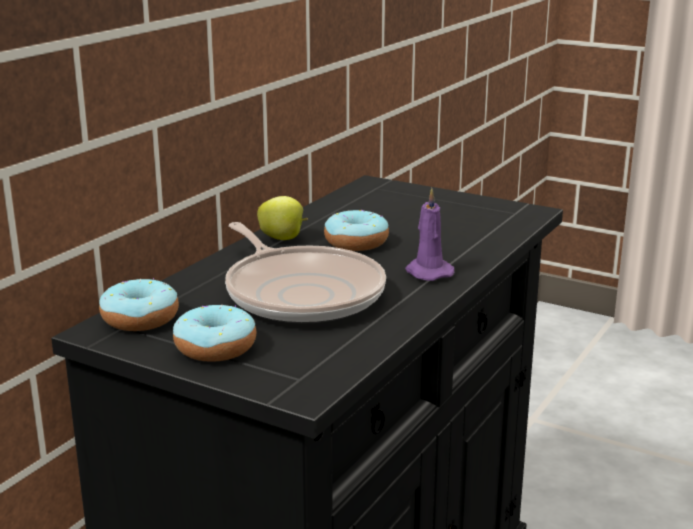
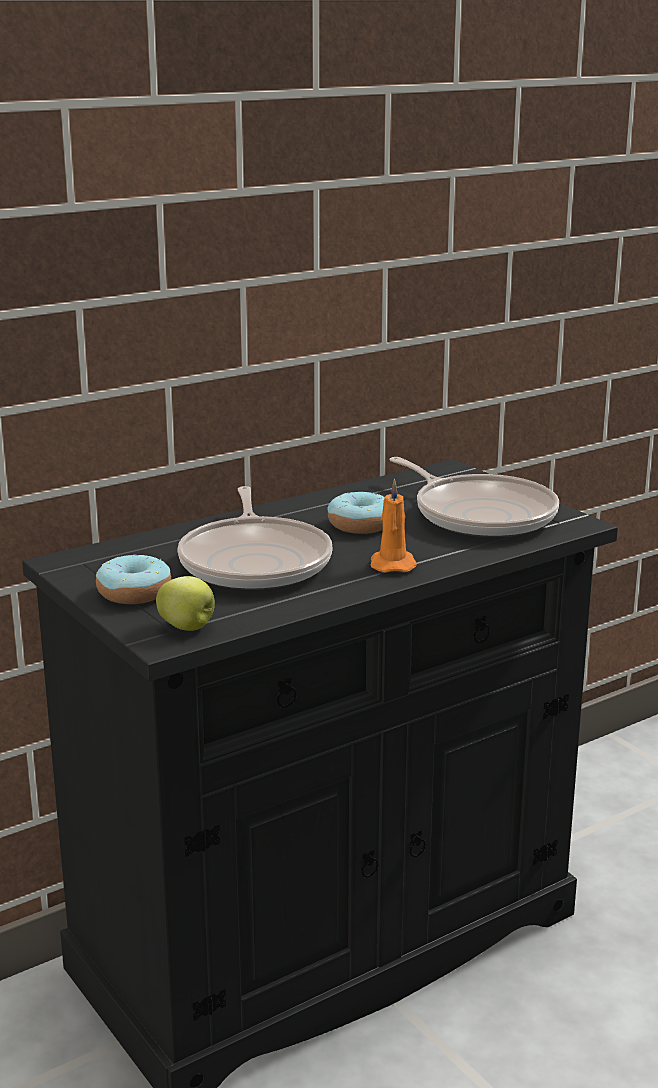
camera: 25 degrees right, 0 degrees up
donut [99,278,179,331] -> none
apple [257,196,308,240] -> apple moved to [156,576,215,631]
purple candle [405,188,454,281] -> orange candle [371,479,417,573]
none -> frying pan [389,457,559,537]

